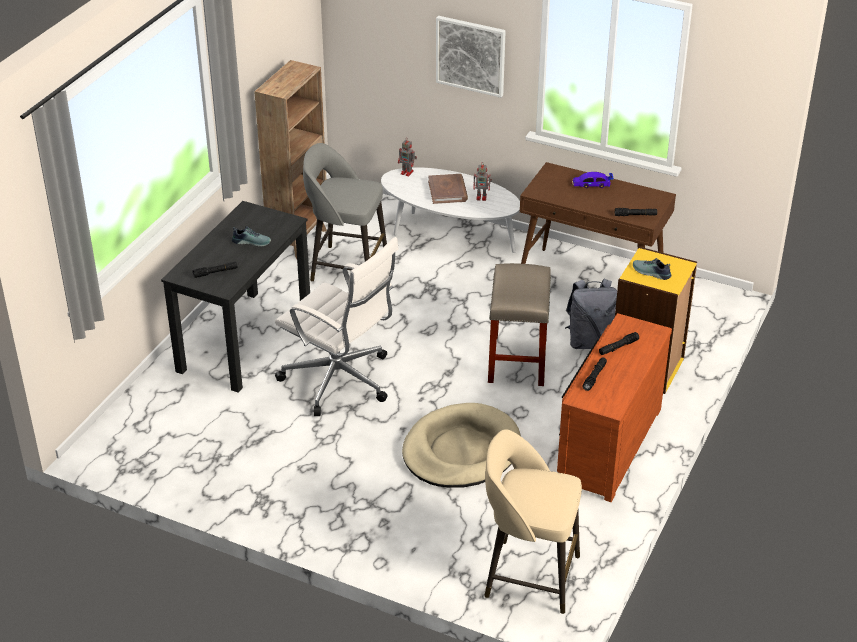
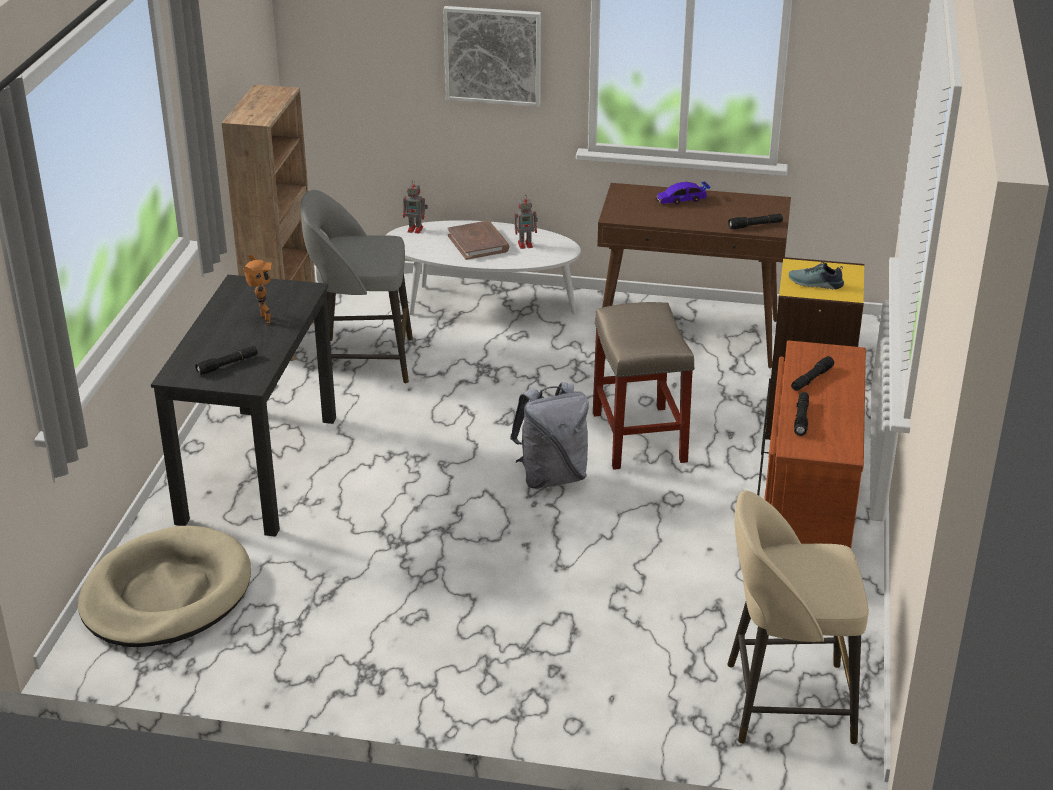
camera: 15 degrees left, 5 degrees down
shoe [232,226,271,247] -> toy robot [243,254,273,325]
white office chair [275,237,399,416] -> none
beige dog bed [402,403,521,487] -> beige dog bed moved to [78,526,251,647]
grey backpack [565,279,617,349] -> grey backpack moved to [510,382,589,489]

